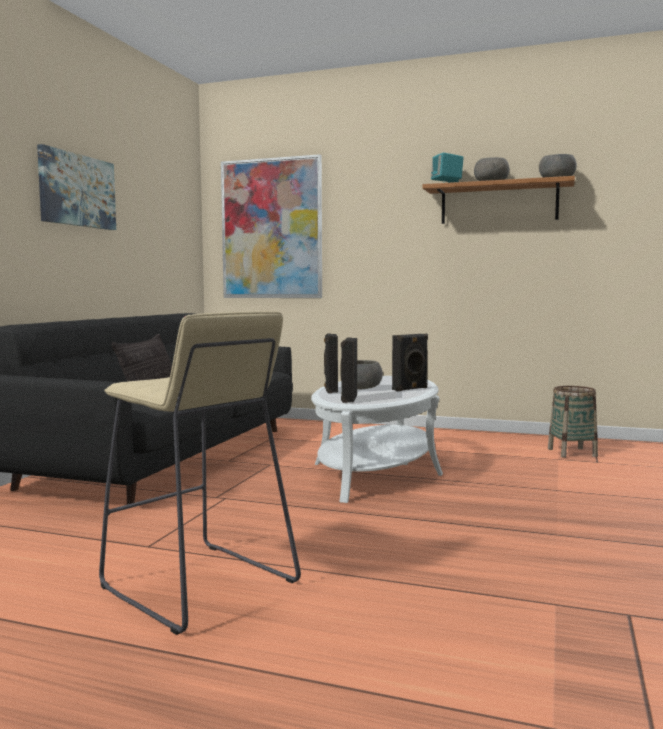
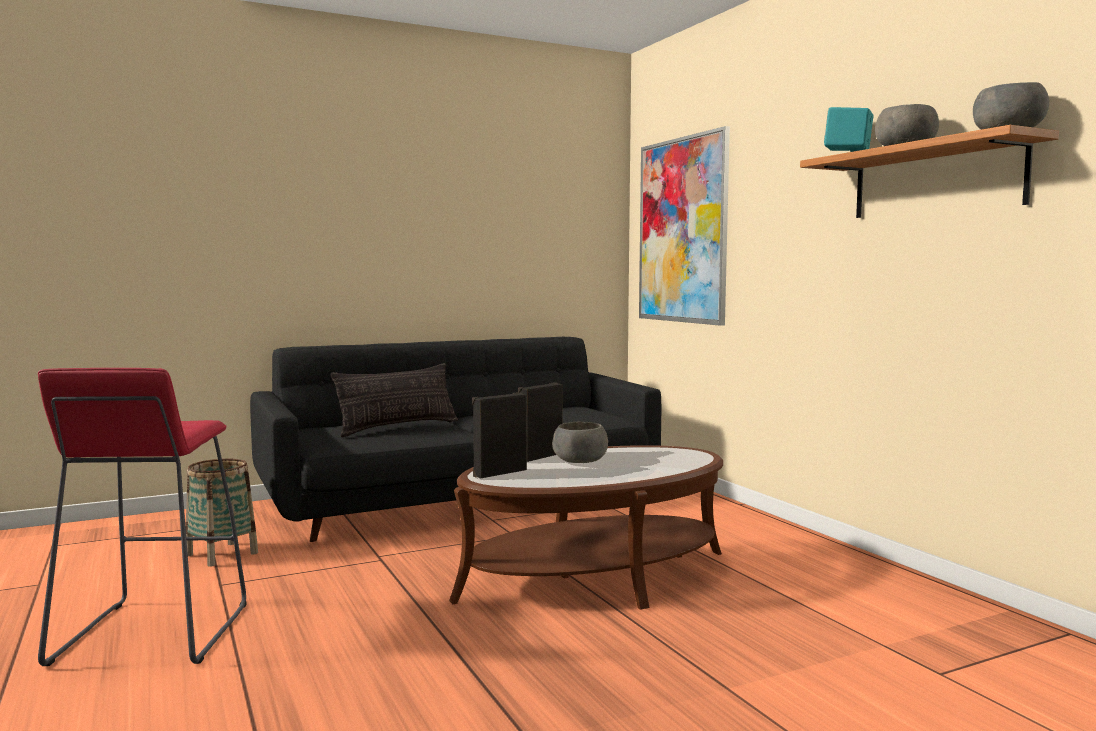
camera: 45 degrees right, 0 degrees up
picture [37,144,116,230] -> none
beige stool [99,311,301,635] -> red stool [38,368,247,666]
white coffee table [311,376,443,503] -> brown coffee table [449,445,723,610]
black speaker [392,334,428,391] -> none
basket [548,386,598,458] -> basket moved to [186,459,258,567]

